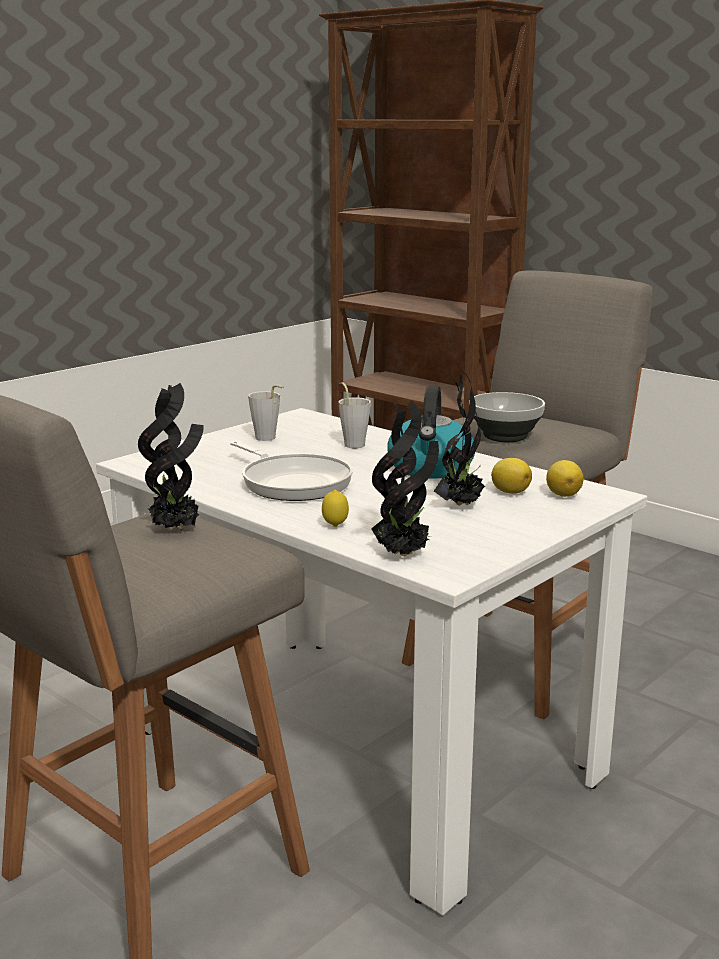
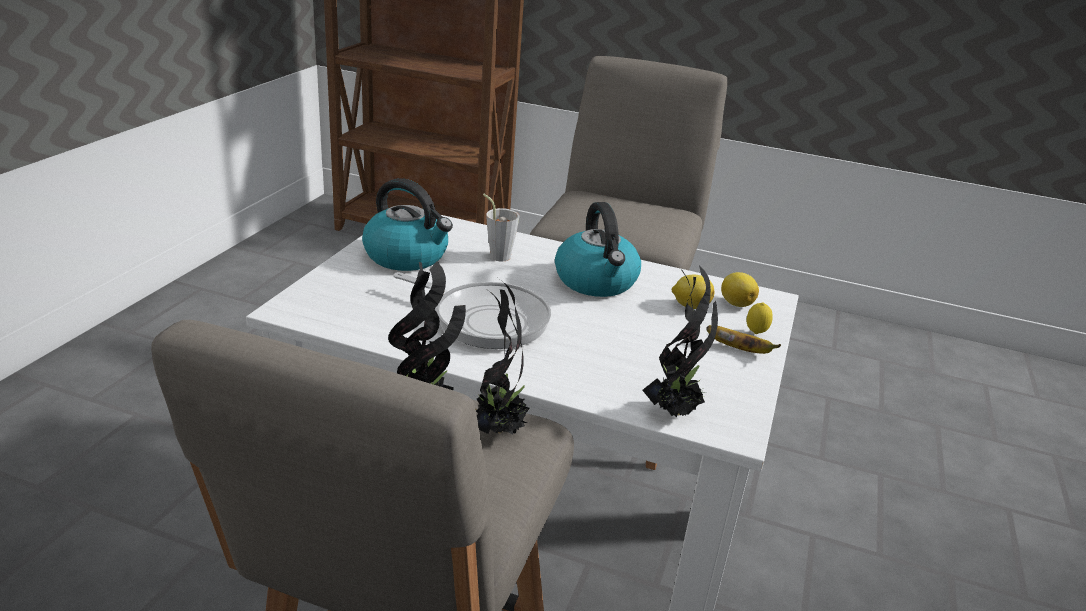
camera: 25 degrees left, 10 degrees up
grey cup [248,385,284,441] -> kettle [362,178,453,271]
lemon [322,490,349,527] -> lemon moved to [746,303,773,334]
potted plant [434,368,485,506] -> potted plant moved to [475,278,530,434]
bowl [469,392,545,442] -> none
none -> banana [706,325,781,354]

